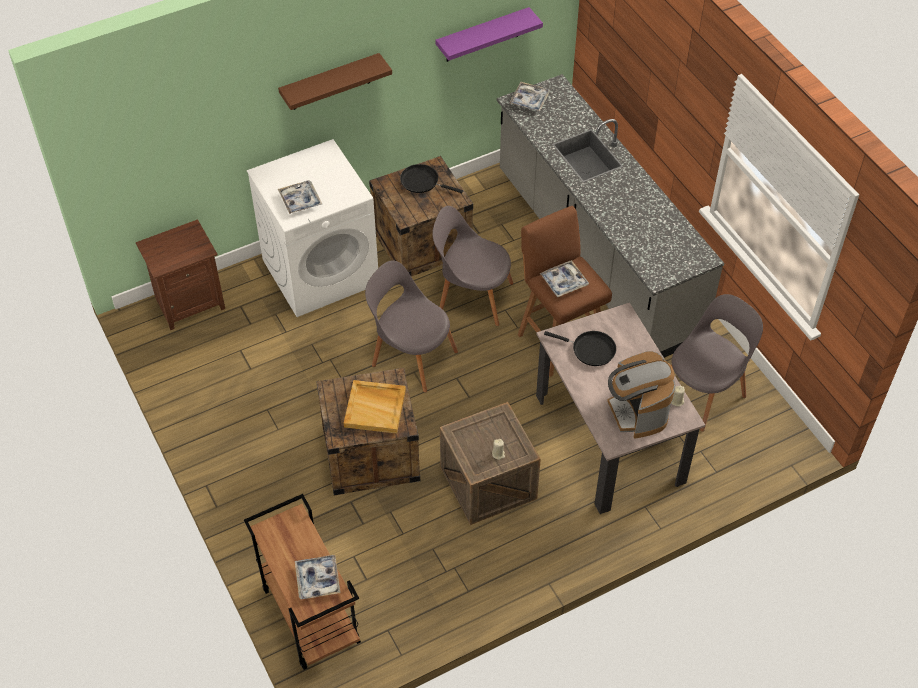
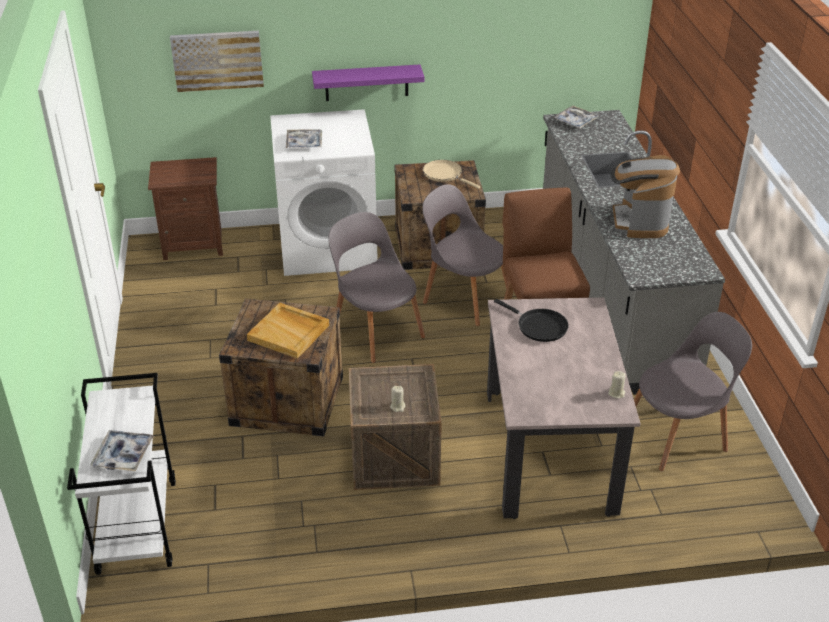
camera: 20 degrees right, 15 degrees down
brown cart [244,494,361,670] -> white cart [67,373,176,575]
brown shelf [278,53,392,110] -> none
black frying pan [400,164,463,193] -> beige frying pan [423,160,480,189]
purple shelf [435,7,543,62] -> purple shelf moved to [312,65,424,101]
tray [540,260,589,298] -> none
coffee machine [607,351,675,439] -> coffee machine moved to [610,155,680,238]
none -> picture [170,31,264,92]

